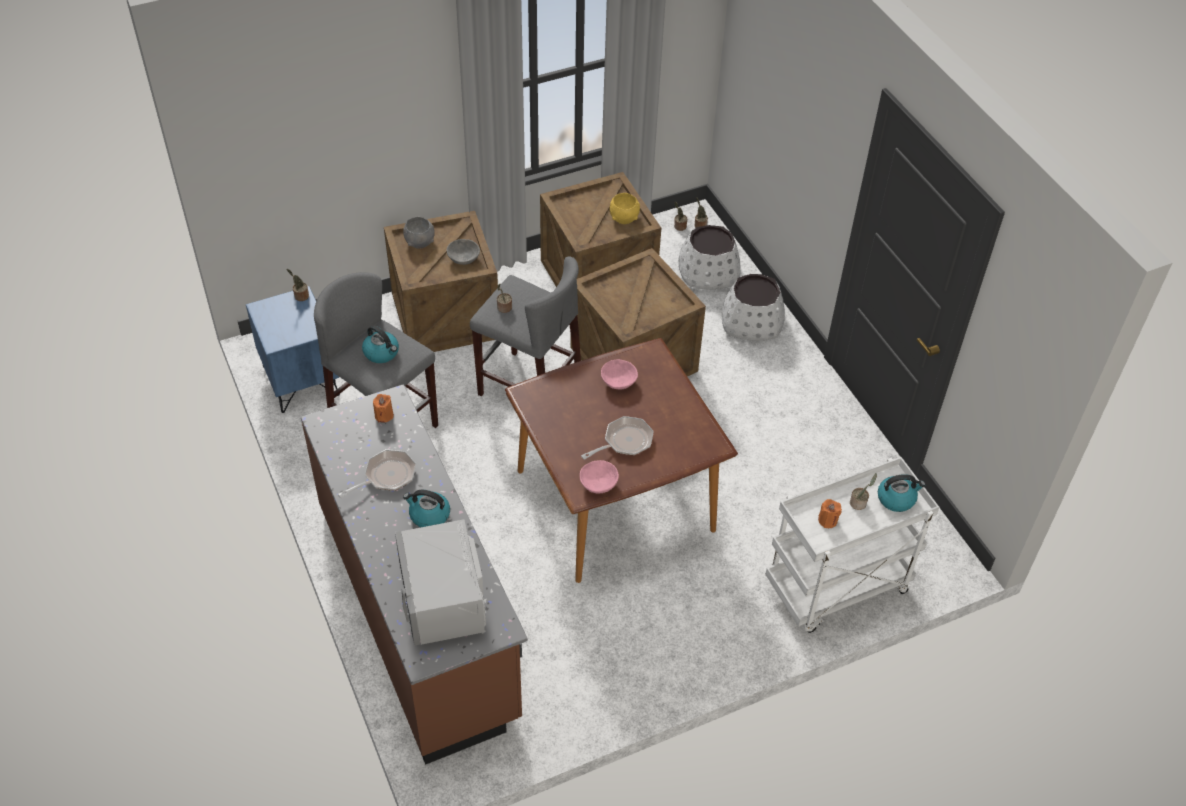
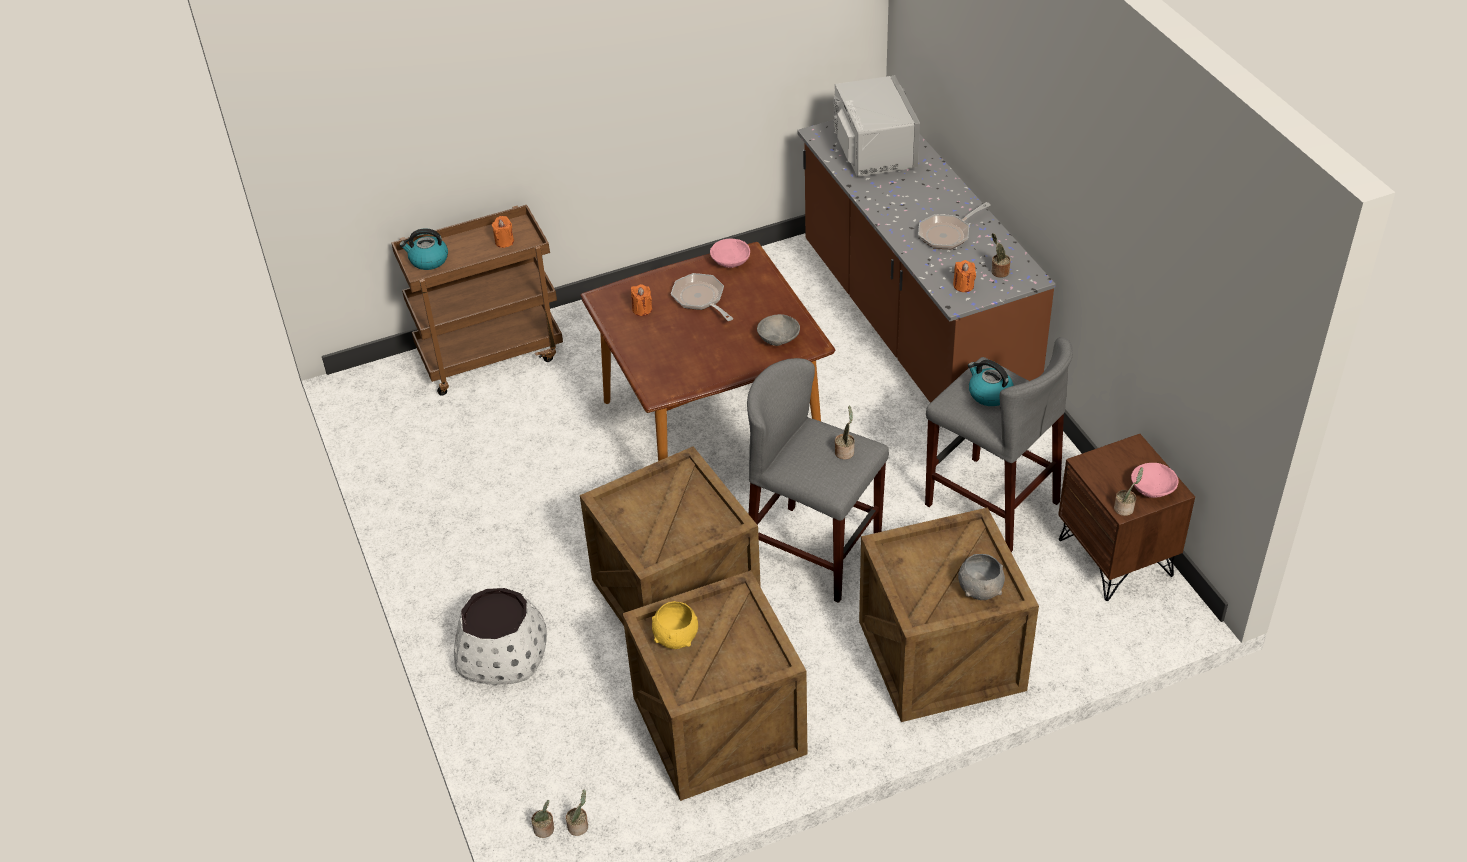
camera: 175 degrees left, 5 degrees down
blue nightstand [246,286,340,413] -> brown nightstand [1058,434,1195,601]
kettle [403,490,450,527] -> none
grey bowl [447,239,480,265] -> grey bowl moved to [757,314,800,346]
frying pan [581,416,654,460] -> frying pan turned 90 degrees clockwise [671,273,733,321]
pink bowl [601,359,638,389] -> pink bowl moved to [1131,463,1178,498]
white planter [679,225,741,290] -> none
white cart [765,457,939,633] -> brown cart [391,205,563,396]
potted plant [850,473,877,510] -> potted plant moved to [991,233,1011,277]
none -> orange candle [631,284,652,316]

